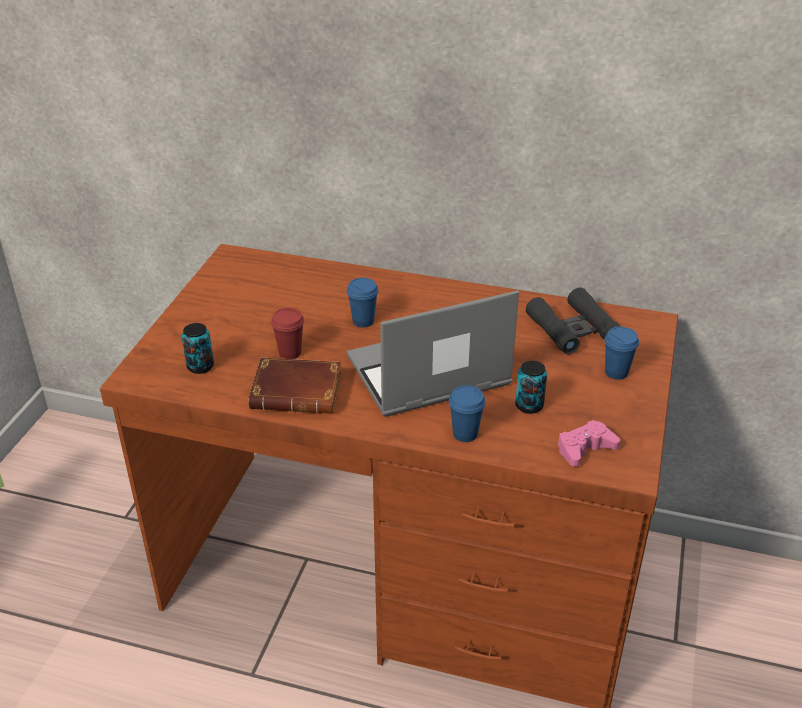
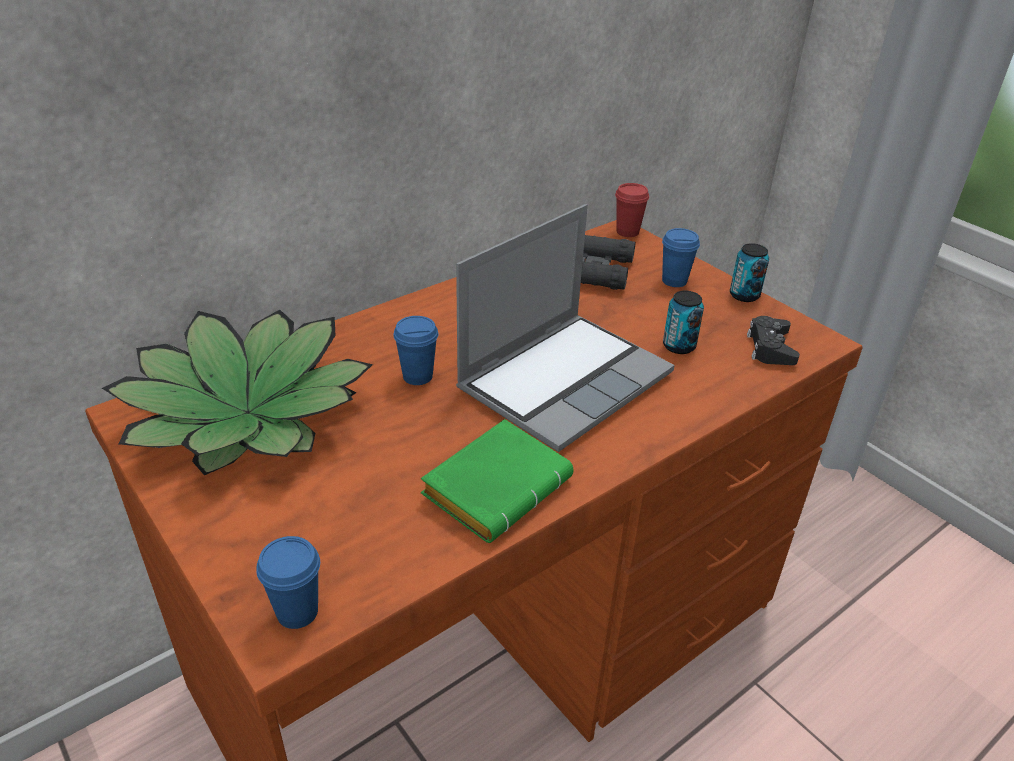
camera: 55 degrees left, 0 degrees up
can [182,323,214,374] -> can moved to [730,243,769,302]
brown book [248,358,342,414] -> green book [421,419,573,543]
red cup [271,308,304,359] -> red cup moved to [615,183,649,237]
laptop [347,291,519,416] -> laptop turned 150 degrees counterclockwise [456,204,675,452]
blue cup [449,385,486,442] -> blue cup moved to [256,536,320,629]
pink game controller [558,420,620,467] -> black game controller [747,316,800,365]
none -> potted plant [102,310,373,476]

